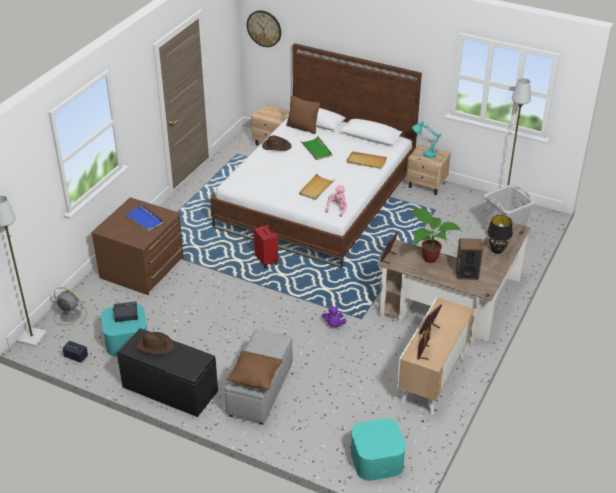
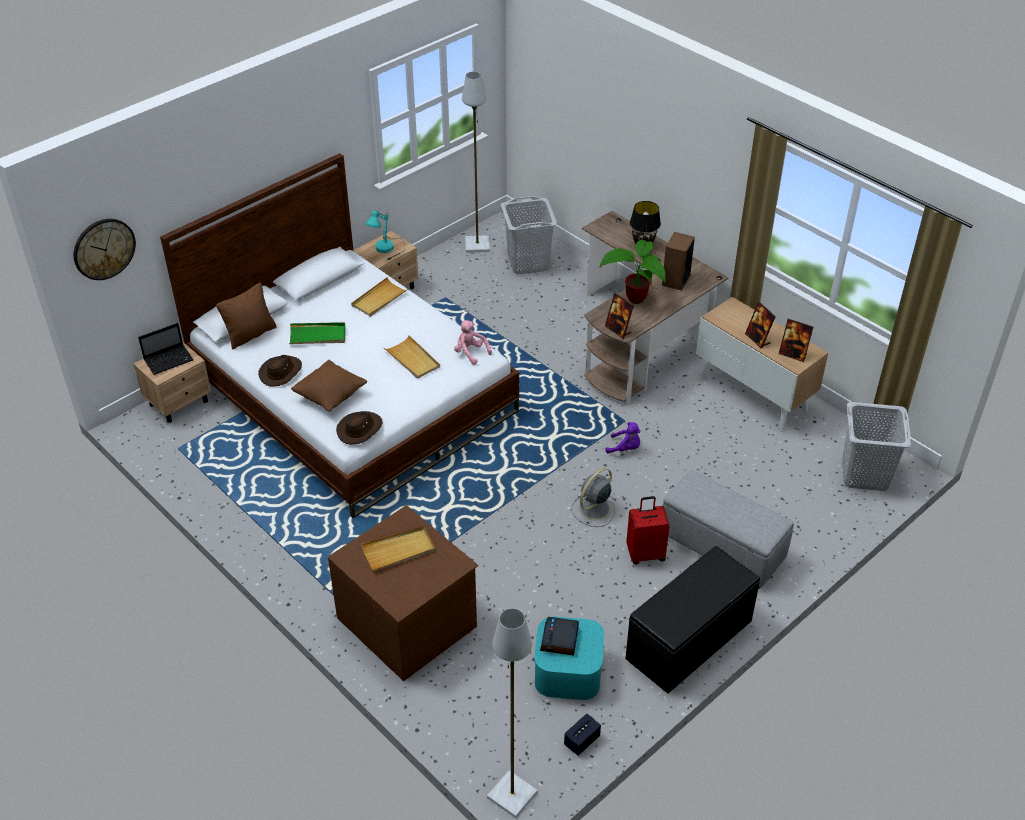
camera: 70 degrees left, 5 degrees up
grey fan [54,287,87,325] -> grey fan moved to [572,468,616,527]
blue tray [122,203,163,232] -> beige tray [361,526,435,571]
brown hat [137,332,174,355] -> brown hat moved to [336,411,383,445]
brown pillow [227,350,283,390] -> brown pillow moved to [291,360,367,412]
red suitcase [254,220,278,268] -> red suitcase moved to [626,496,670,564]
turquoise storage box [351,418,406,481] -> grey laundry basket [842,402,911,491]
none -> laptop [138,323,193,375]

